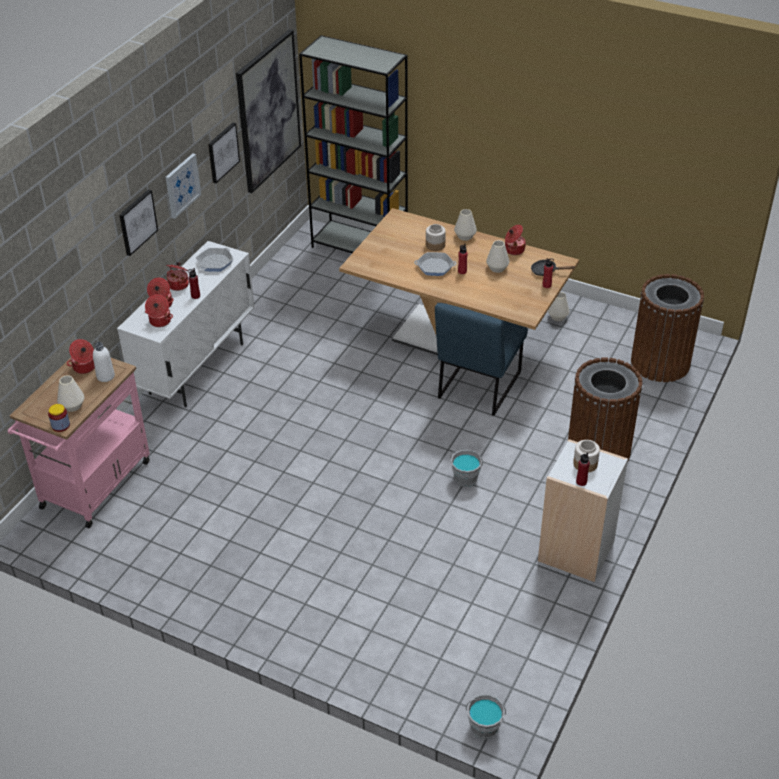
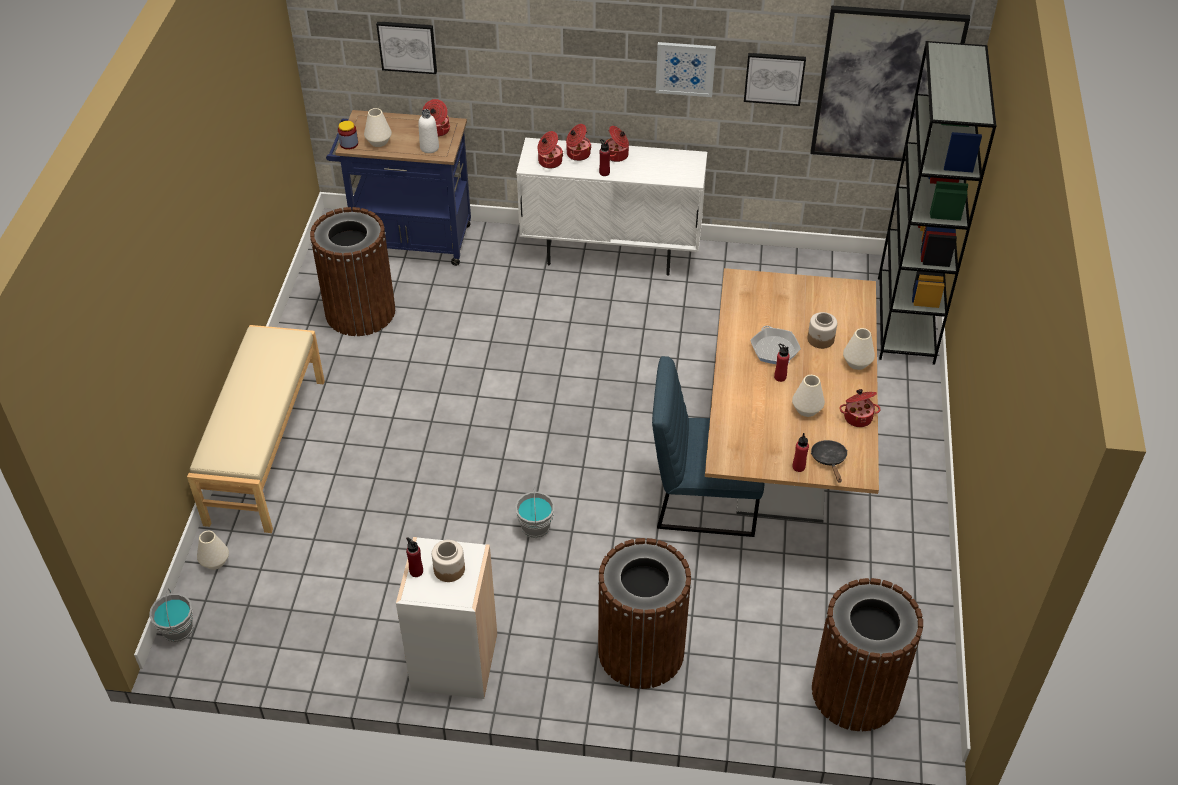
camera: 70 degrees right, 5 degrees up
pink cart [8,358,150,528] -> blue cart [326,110,471,266]
picture [119,190,158,256] -> picture moved to [376,21,437,74]
frying pan [196,248,233,272] -> none
white vase [548,292,569,321] -> white vase moved to [197,531,229,570]
none -> beige bench [187,325,325,533]
none -> brown trash can [310,207,395,336]

